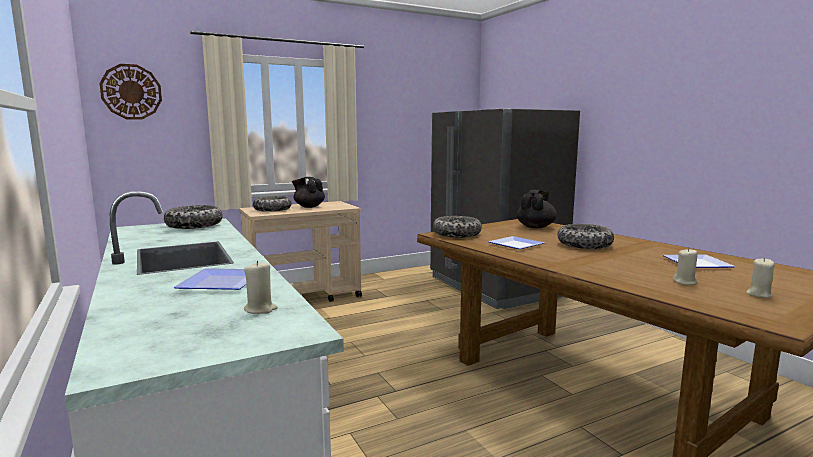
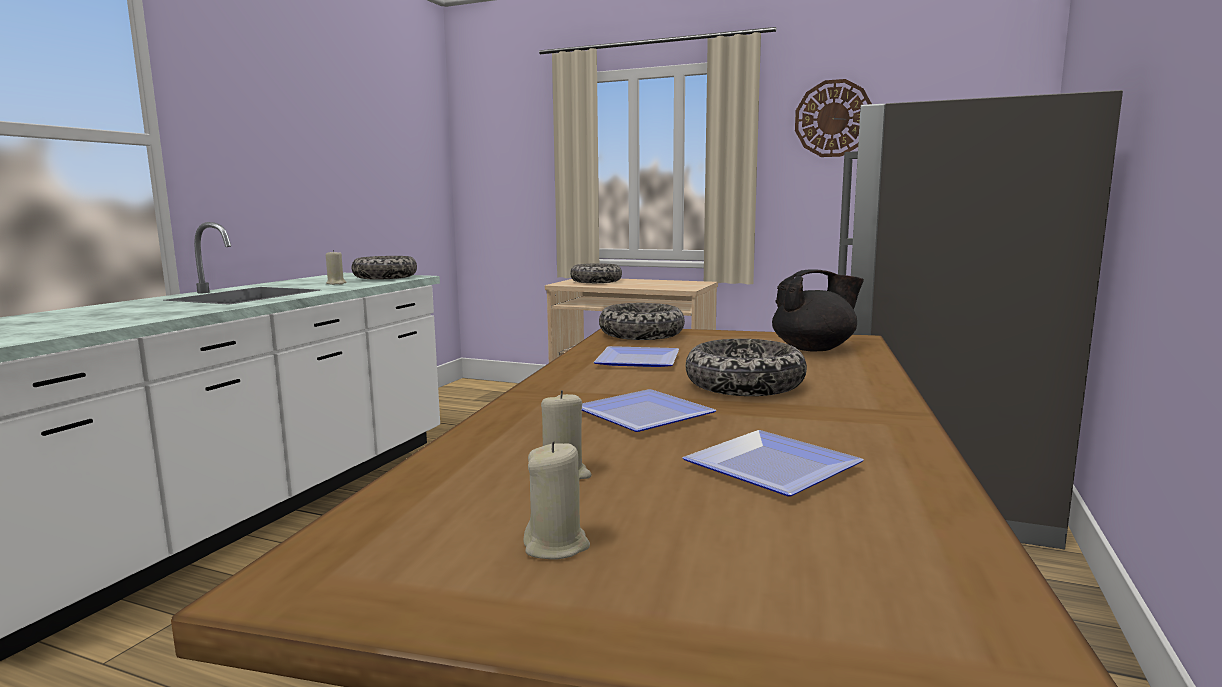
camera: 50 degrees right, 0 degrees up
wall clock [99,64,162,120] -> wall clock moved to [795,79,872,157]
plate [174,268,246,290] -> plate moved to [582,389,716,432]
beige candle [244,261,278,314] -> beige candle moved to [326,250,346,285]
black teapot [292,177,325,208] -> none

